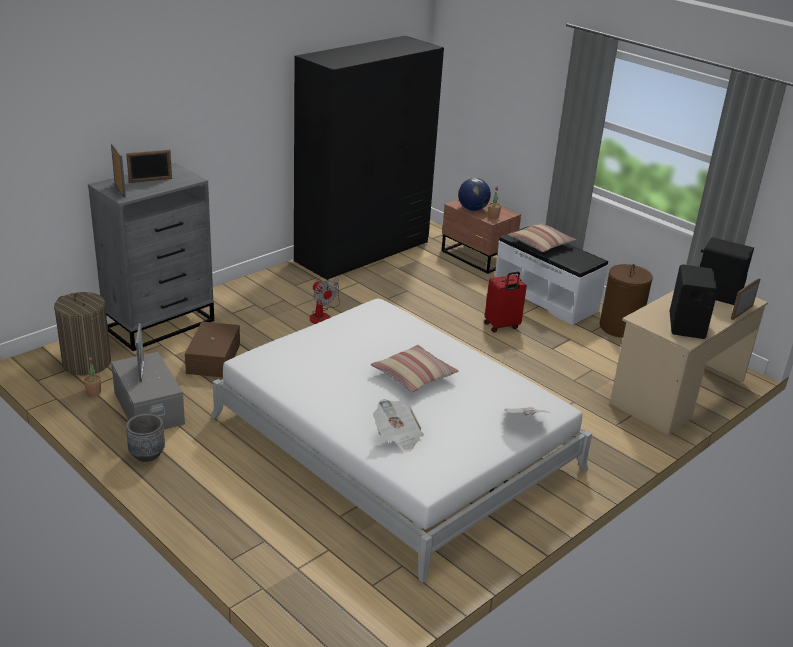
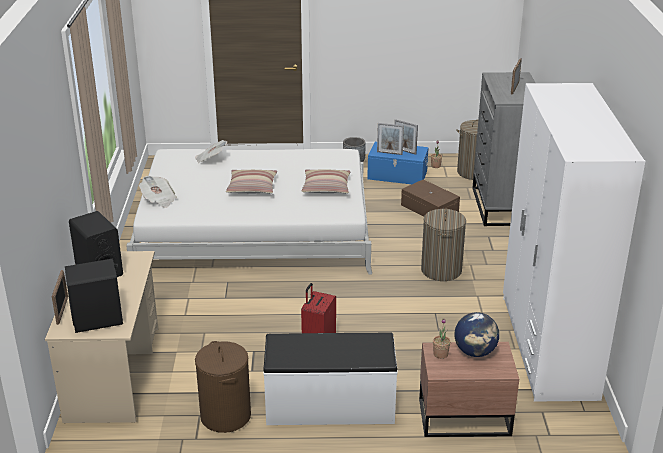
camera: 135 degrees right, 0 degrees up
picture frame [111,143,126,198] -> picture frame moved to [377,123,404,155]
grey storage box [111,352,185,429] -> blue storage box [367,142,429,184]
black wardrobe [294,36,444,280] -> white wardrobe [503,83,645,402]
fan [310,278,340,324] -> laundry basket [421,209,466,281]
pillow [508,223,576,252] -> pillow moved to [302,169,350,194]

